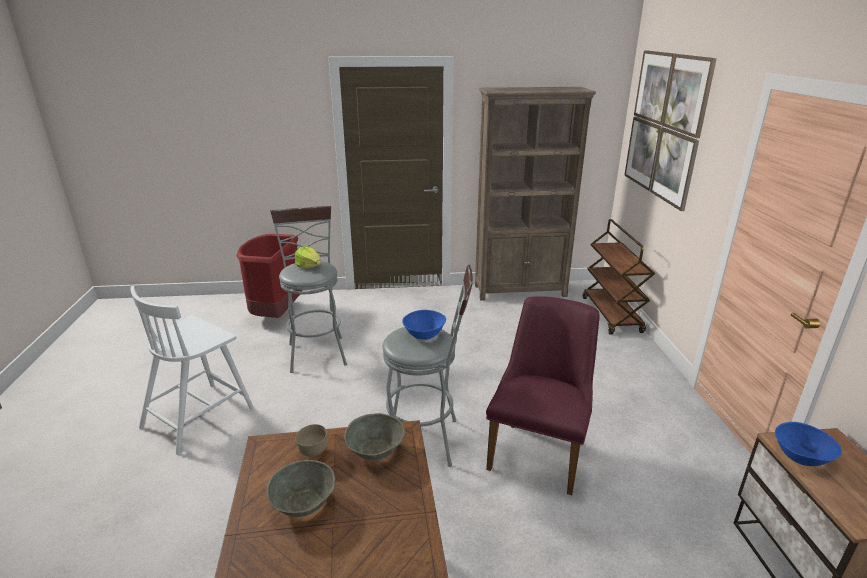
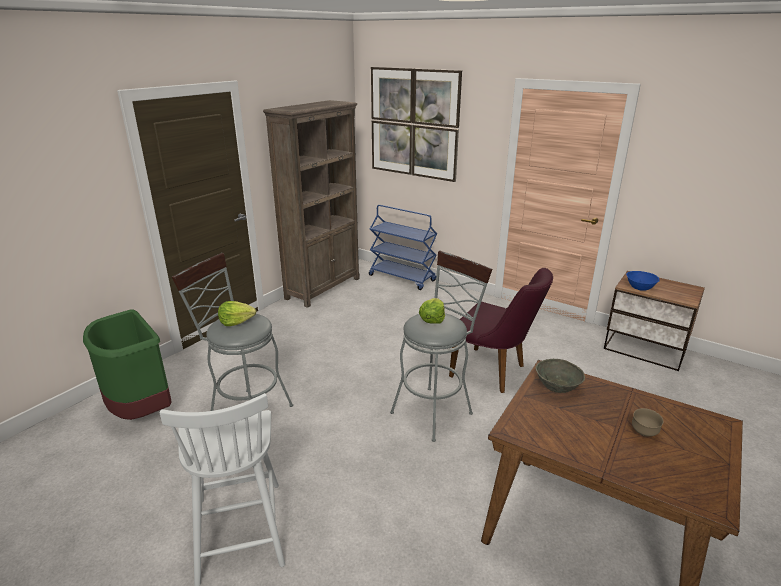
camera: 50 degrees left, 0 degrees up
red trash can [237,234,302,318] -> green trash can [83,309,171,420]
grey bowl [266,460,335,517] -> none
brown bowl [295,424,328,456] -> brown bowl moved to [632,408,664,437]
blue bowl [402,310,446,340] -> lettuce [419,298,445,324]
purple chair [486,296,600,495] -> purple chair turned 150 degrees clockwise [449,268,553,393]
brown cart [583,219,655,334] -> blue cart [369,205,437,290]

